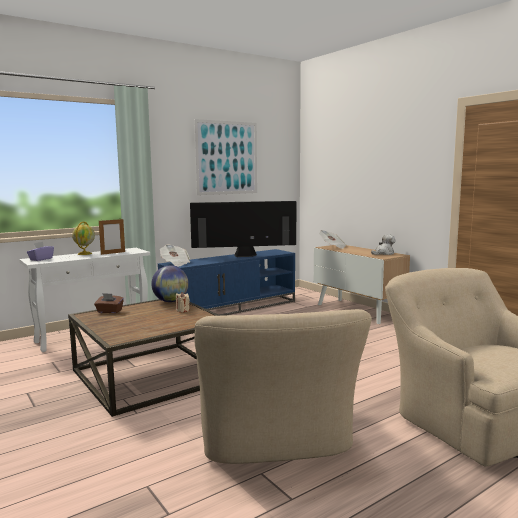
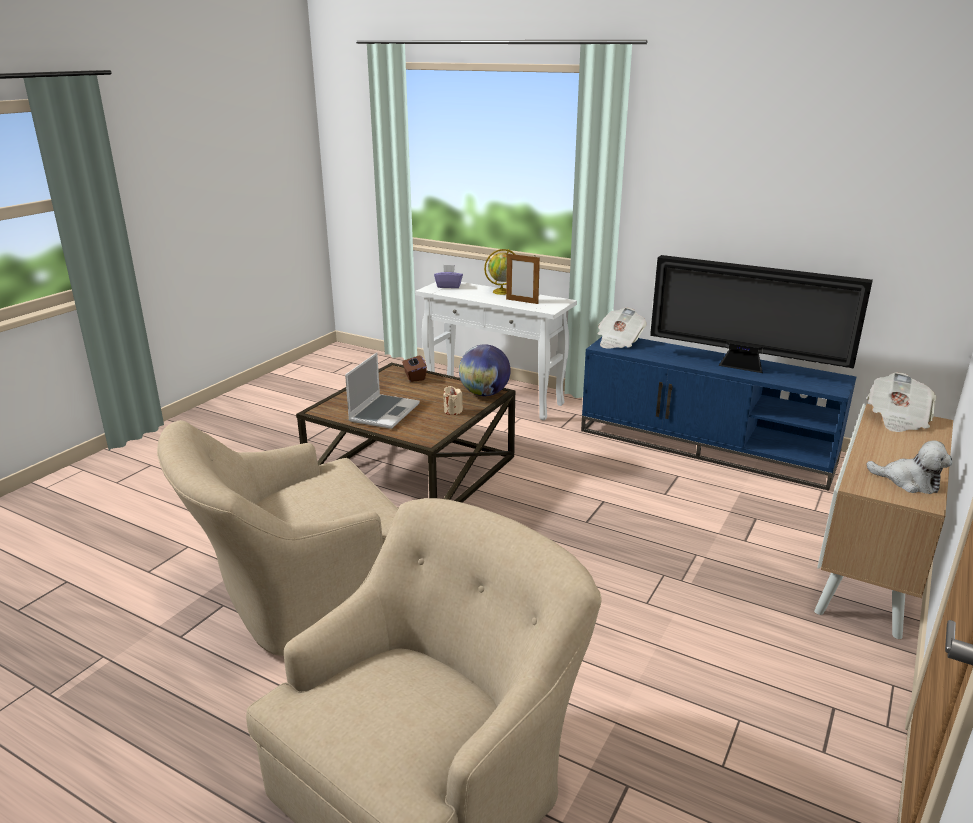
camera: 65 degrees right, 15 degrees up
television [190,201,296,257] -> television turned 150 degrees clockwise [650,255,873,373]
picture [194,119,257,195] -> none
none -> laptop [345,353,420,429]

